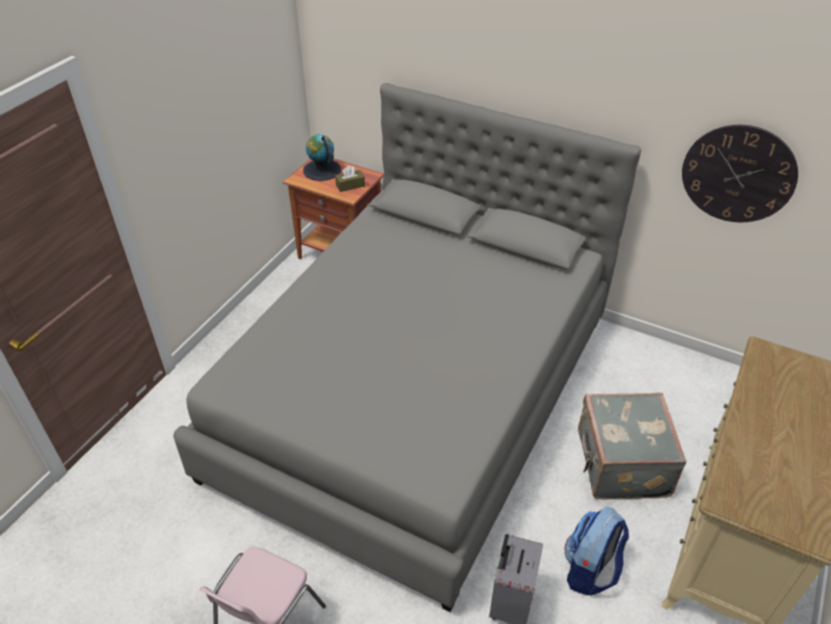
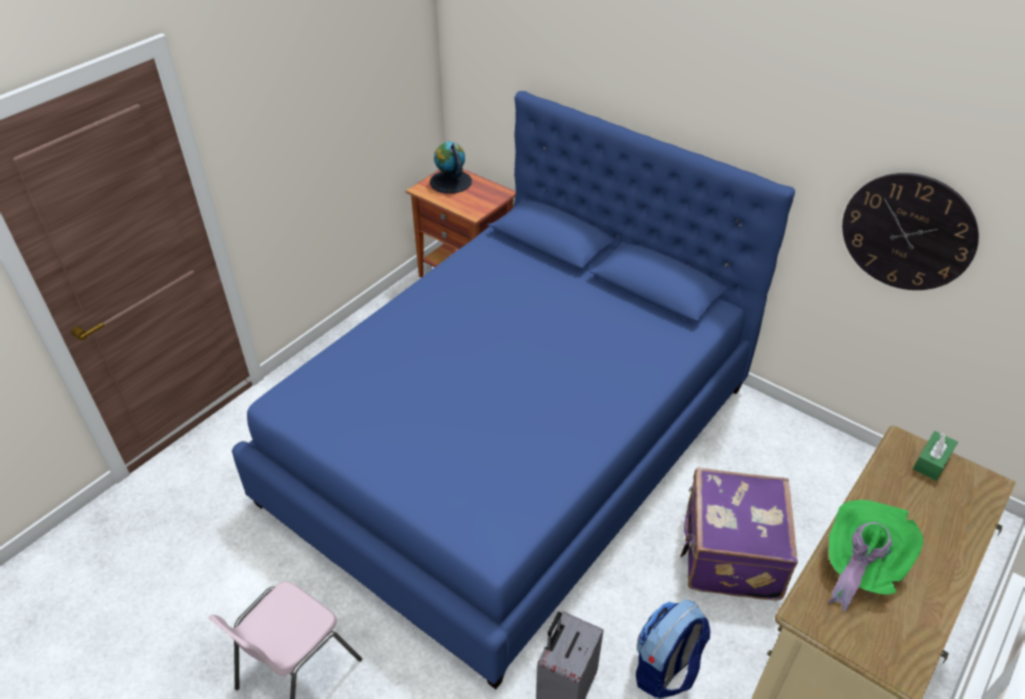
camera: 10 degrees right, 0 degrees up
grey bed [173,83,641,612] -> blue bed [232,91,795,689]
brown tissue box [335,166,365,192] -> none
grey suitcase [578,393,686,500] -> purple suitcase [680,468,798,601]
none -> green hat [828,500,923,612]
none -> green tissue box [913,431,958,481]

